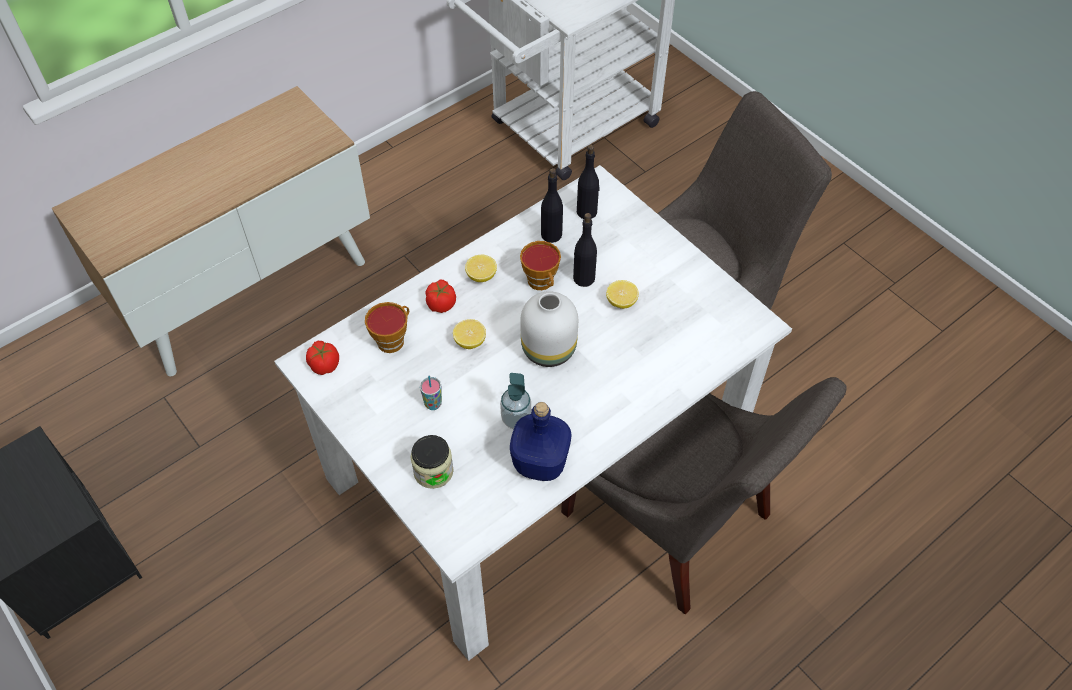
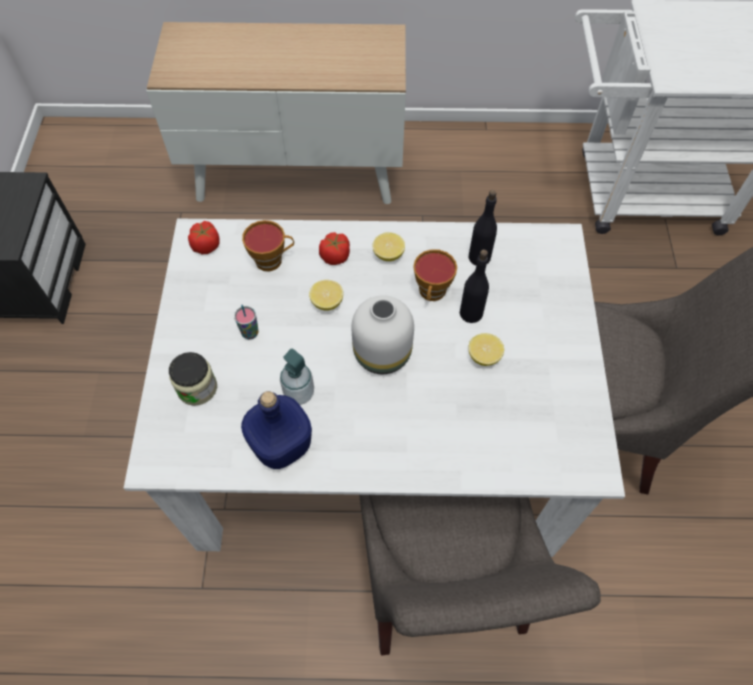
camera: 40 degrees right, 5 degrees up
black bottle [577,145,600,219] -> none

